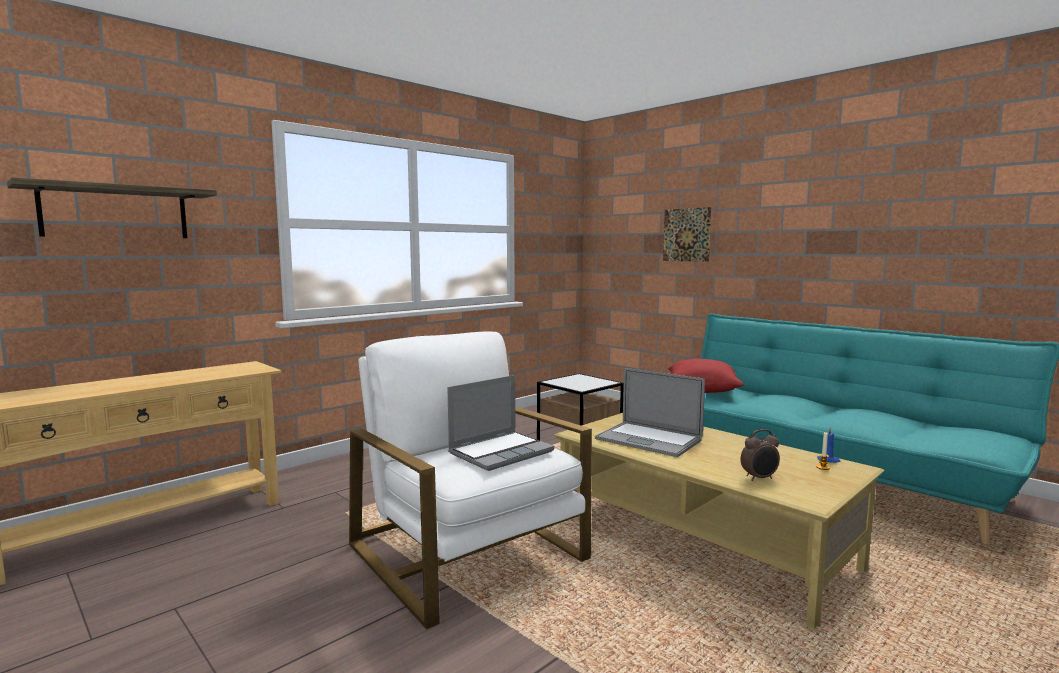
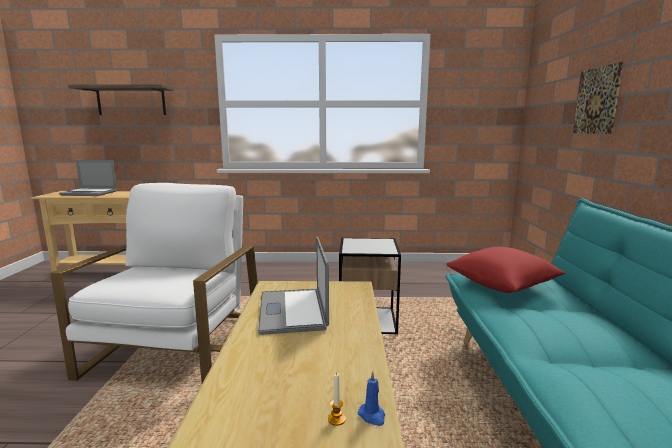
camera: 45 degrees right, 5 degrees up
laptop [447,375,554,471] -> laptop moved to [59,160,117,196]
alarm clock [741,429,780,481] -> none

